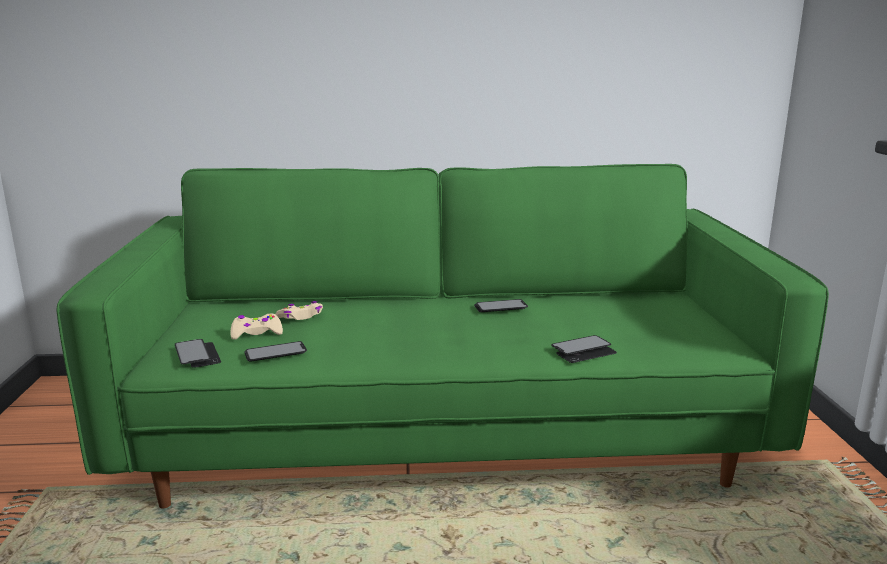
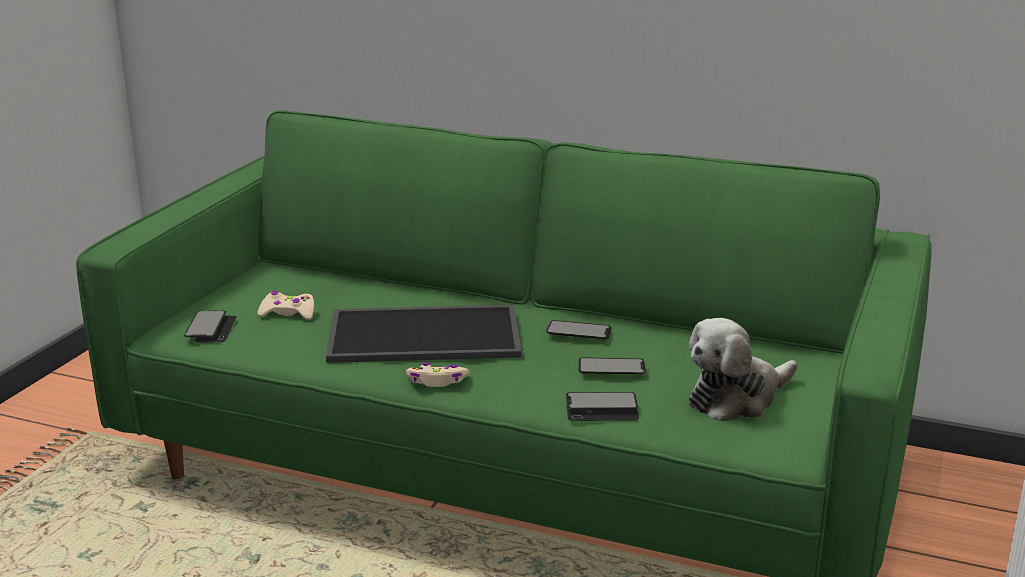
camera: 25 degrees right, 5 degrees up
phone [244,341,307,362] -> phone moved to [578,357,646,374]
beige game controller [275,301,323,320] -> beige game controller moved to [406,362,469,387]
none -> tray [326,305,521,363]
none -> plush toy [689,318,797,421]

